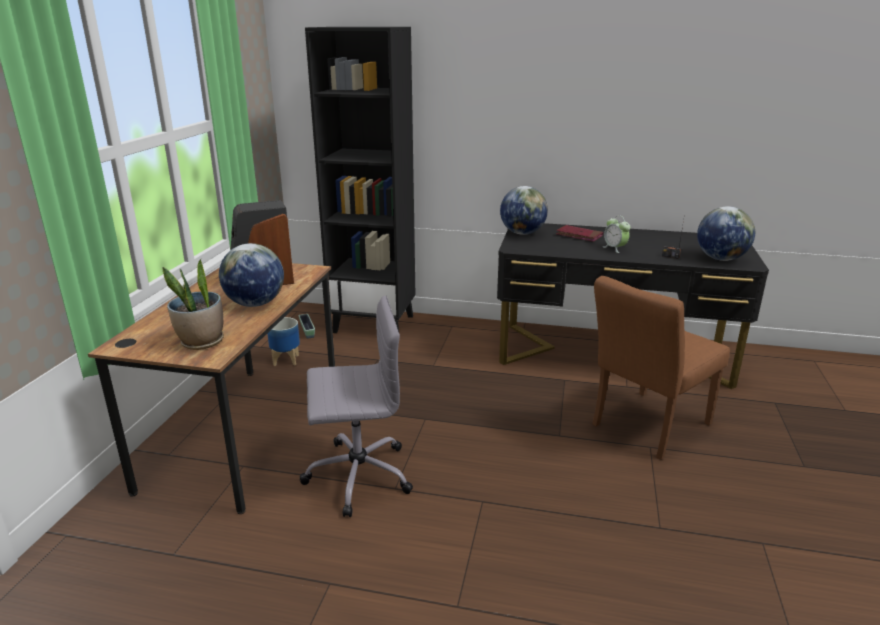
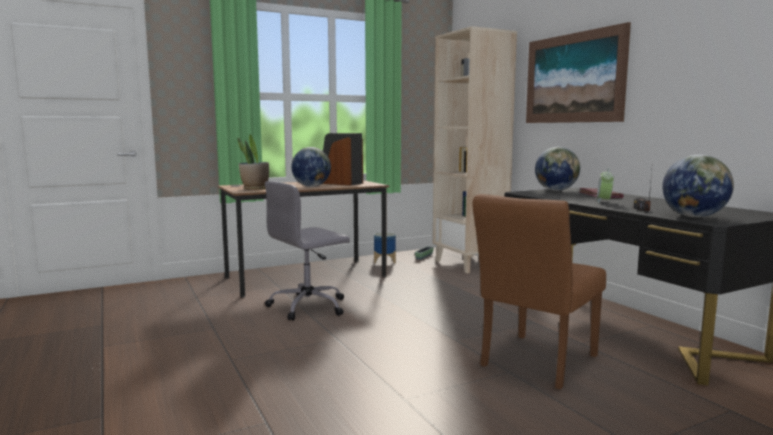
camera: 50 degrees right, 15 degrees down
grey office chair [300,295,413,517] -> grey office chair turned 105 degrees clockwise [265,181,350,321]
black bookcase [305,27,415,333] -> beige bookcase [433,26,517,273]
brown chair [592,276,730,460] -> brown chair turned 60 degrees counterclockwise [472,194,606,389]
none -> picture [526,22,631,123]

